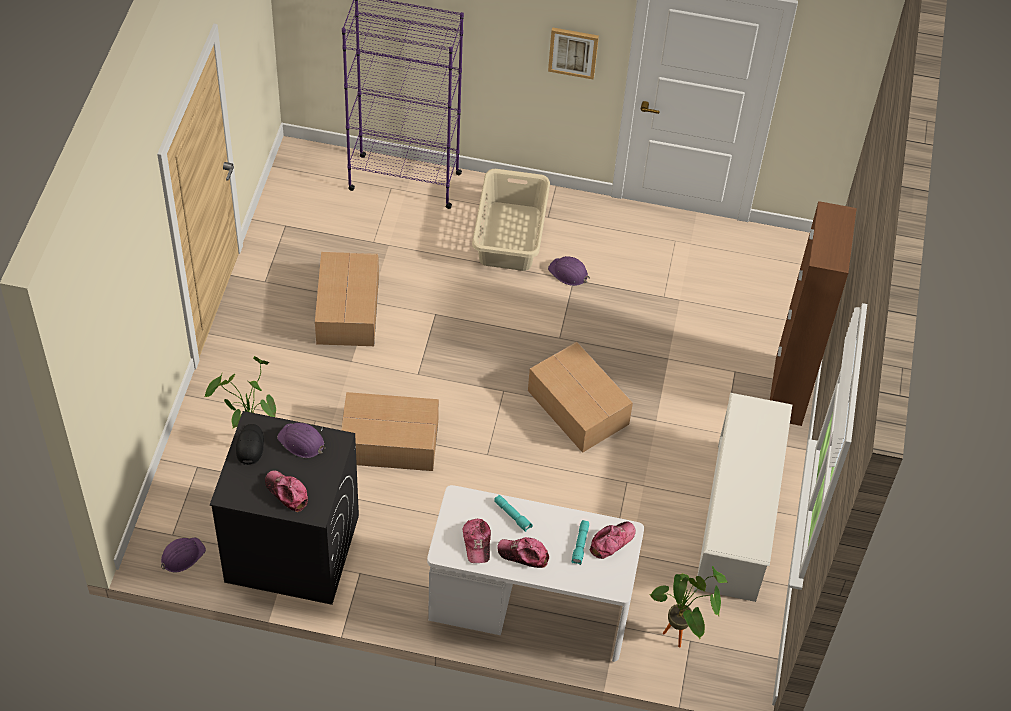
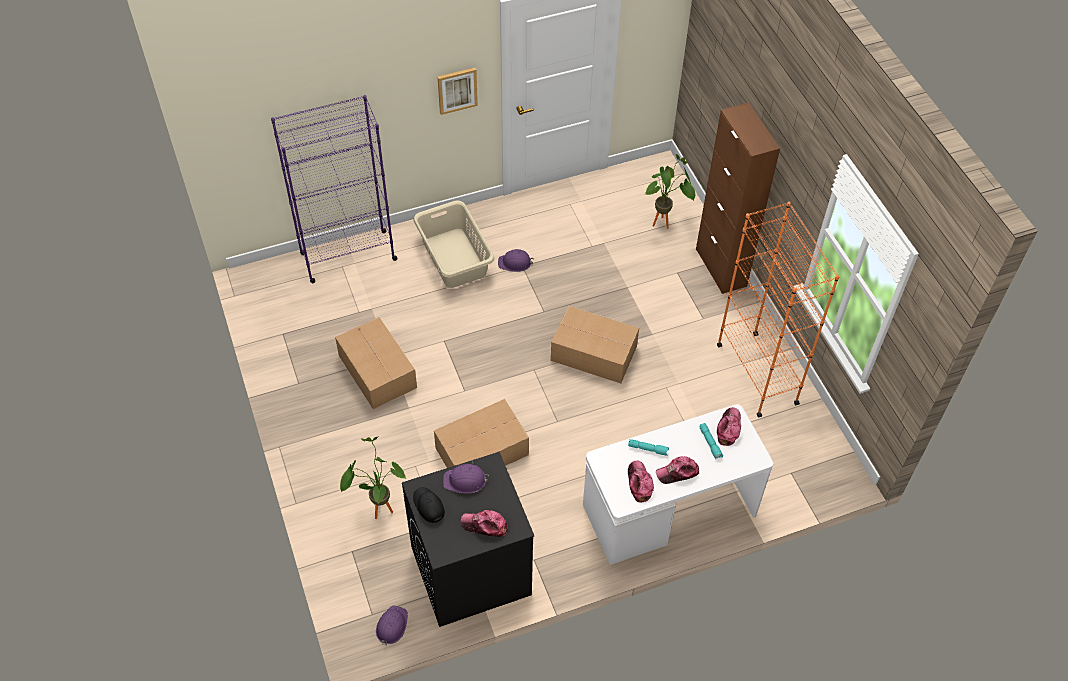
camera: 30 degrees left, 0 degrees up
cap [463,519,491,563] -> cap turned 150 degrees counterclockwise [628,460,654,503]
potted plant [649,566,728,648] -> potted plant moved to [644,154,695,229]
white shoe rack [694,393,792,602] -> orange bookcase [717,202,840,418]

